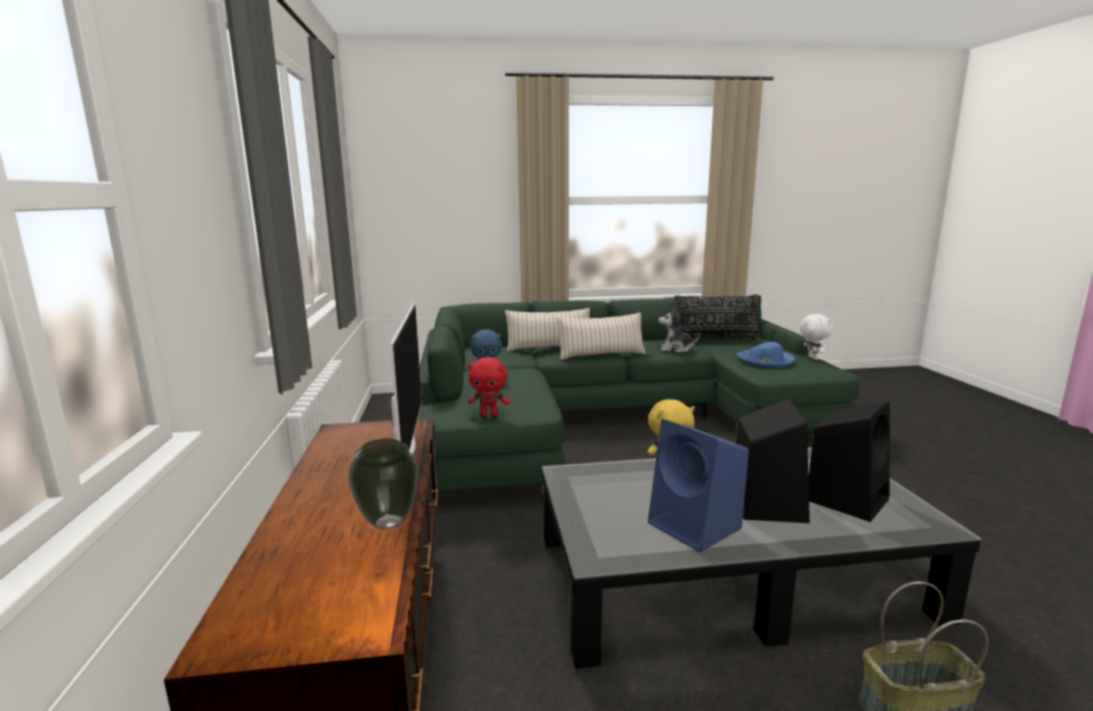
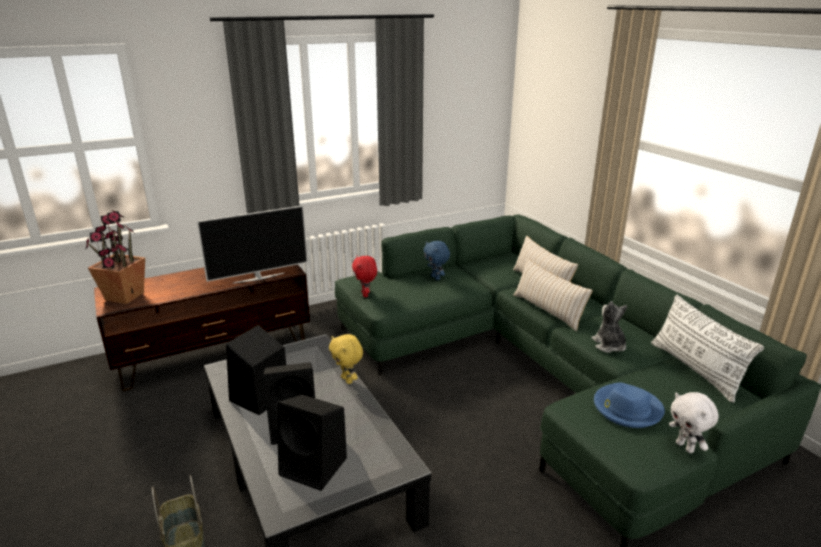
camera: 70 degrees right, 10 degrees up
vase [348,438,419,529] -> none
blue speaker [648,419,749,552] -> black speaker [226,325,287,415]
black pillow [675,294,760,341] -> white pillow [651,295,764,403]
white plush toy [800,314,833,360] -> white plush toy turned 90 degrees clockwise [669,392,719,453]
none -> potted plant [85,210,145,304]

